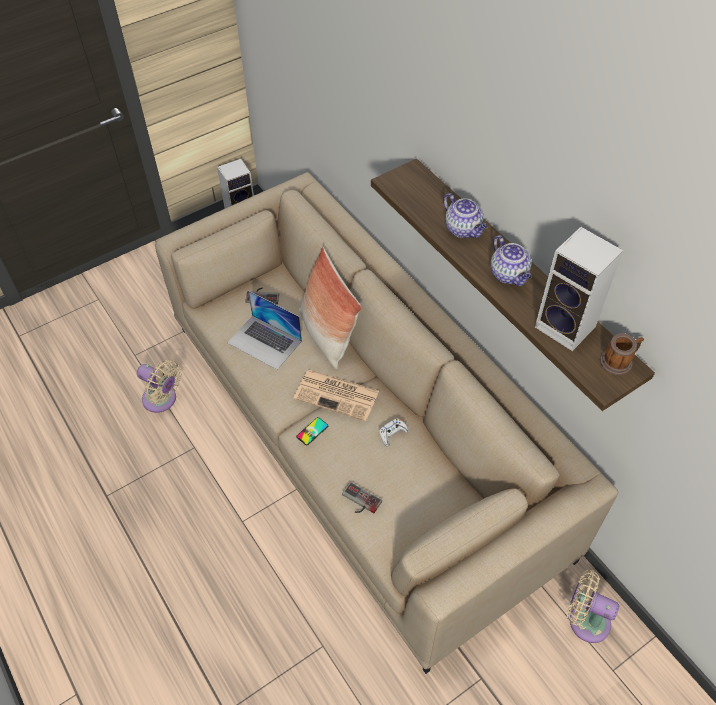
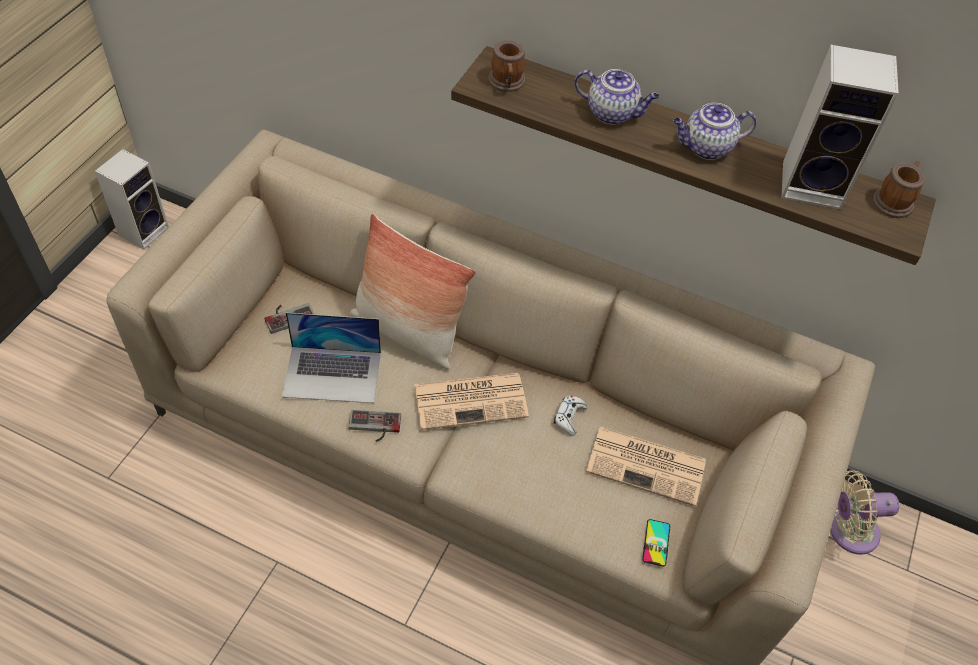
camera: 35 degrees left, 0 degrees up
beige fan [137,360,181,413] -> none
phone [296,417,328,446] -> phone moved to [642,519,670,567]
game controller [342,482,382,513] -> game controller moved to [349,410,401,442]
teapot [490,235,532,286] -> teapot turned 135 degrees clockwise [673,103,757,160]
none -> mug [488,40,525,92]
none -> newspaper [586,426,706,507]

